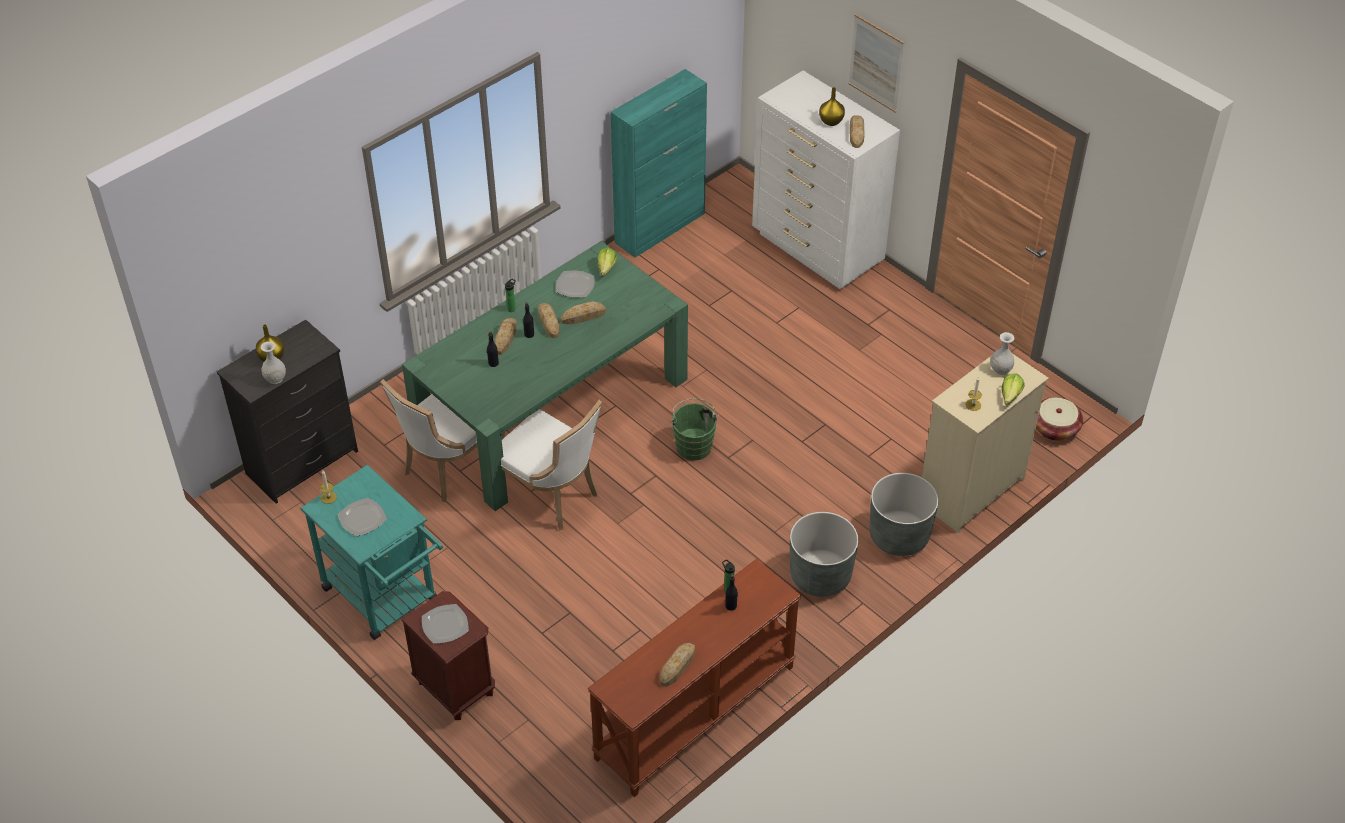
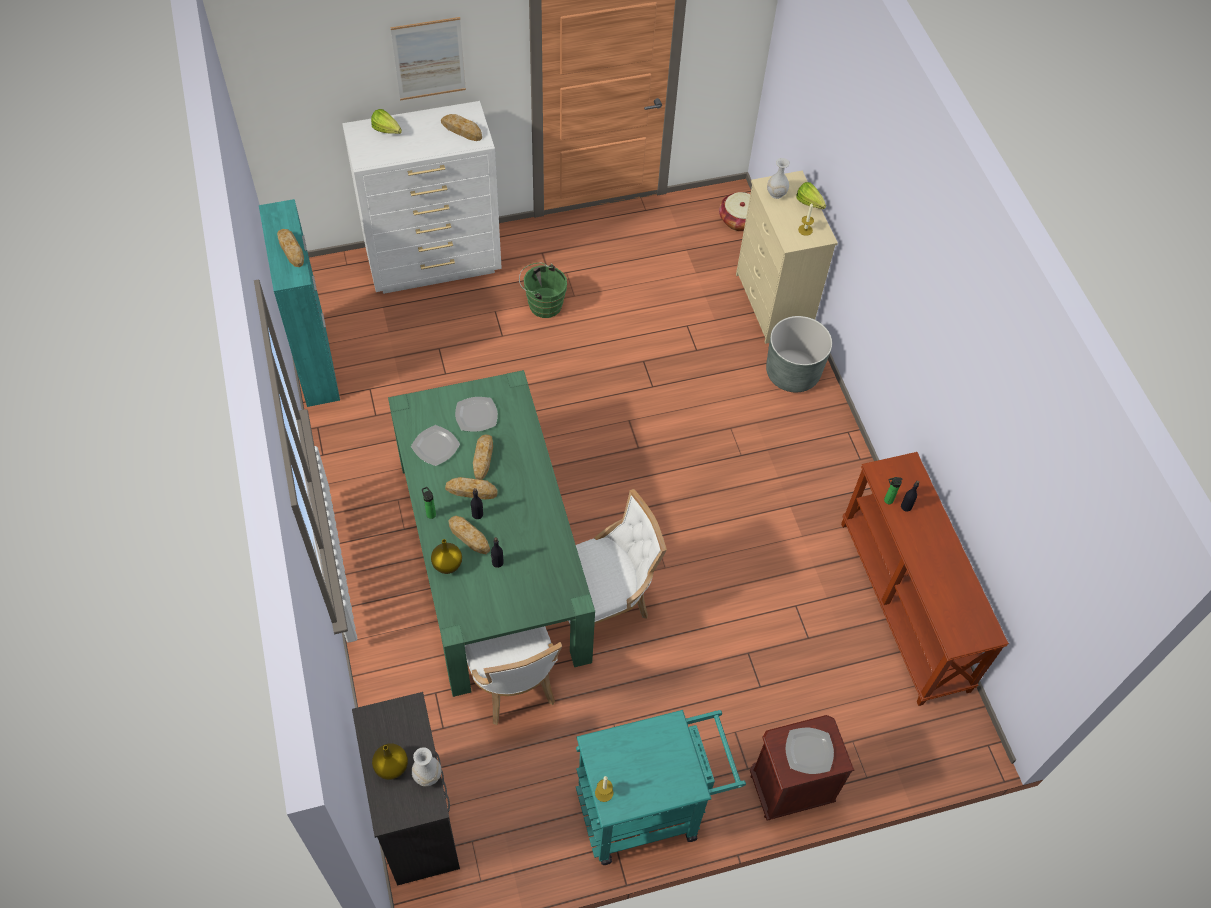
camera: 65 degrees left, 10 degrees up
plate [338,498,387,536] -> plate moved to [455,397,498,432]
lettuce [597,247,617,277] -> lettuce moved to [371,109,402,134]
bread [660,643,695,687] -> bread moved to [277,229,304,267]
green bucket [670,398,719,460] -> green bucket moved to [519,263,567,318]
grey planter [790,512,859,597] -> none
yellow vase [819,87,845,126] -> yellow vase moved to [431,539,462,574]

